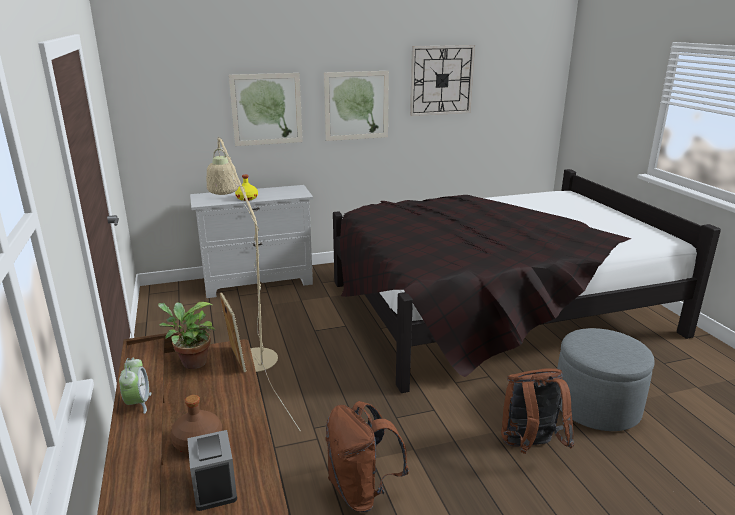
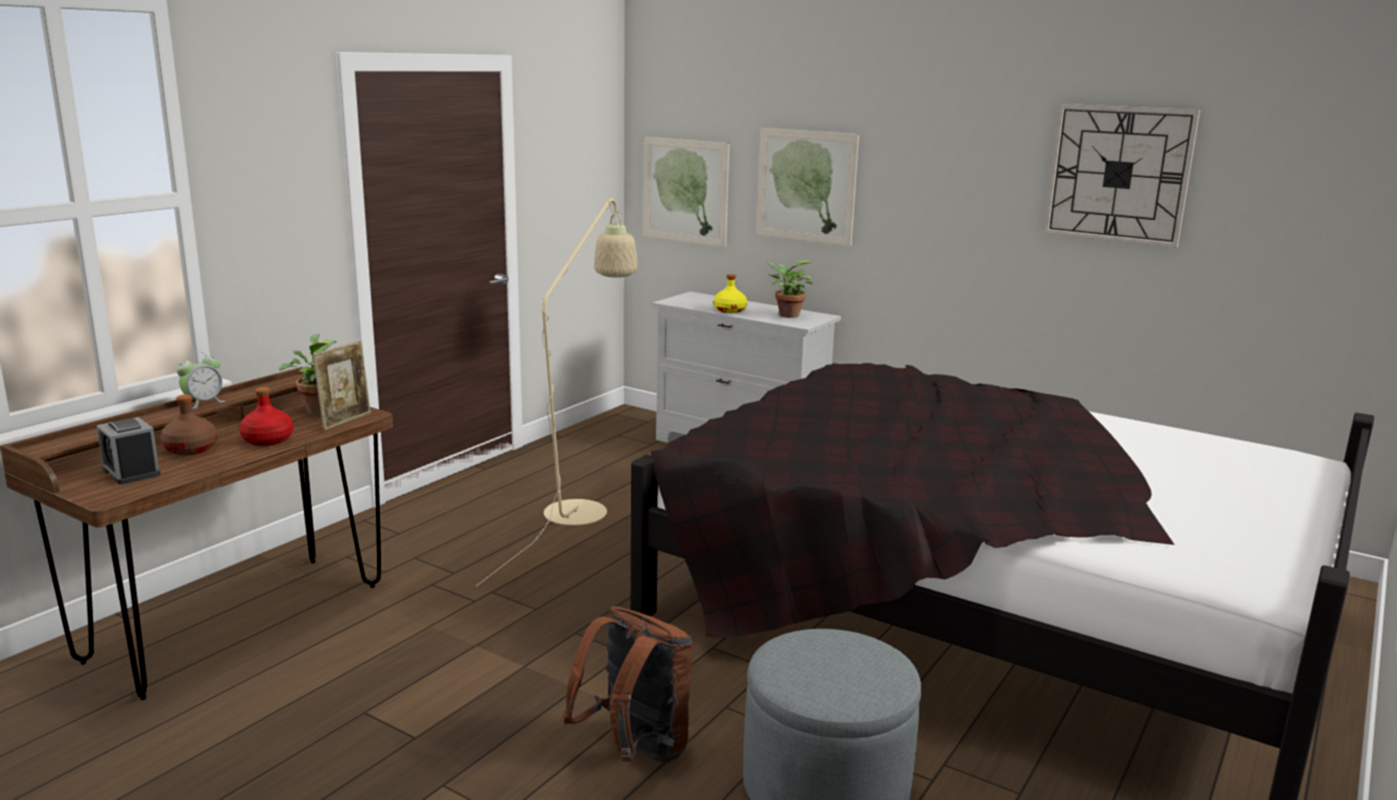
camera: 50 degrees right, 5 degrees down
alarm clock [187,430,237,511] -> alarm clock turned 105 degrees clockwise [96,417,161,485]
picture [324,71,389,141] -> picture moved to [643,137,729,247]
brown backpack [325,401,409,512] -> none
none -> red bottle [239,387,293,446]
none -> potted plant [767,260,813,318]

